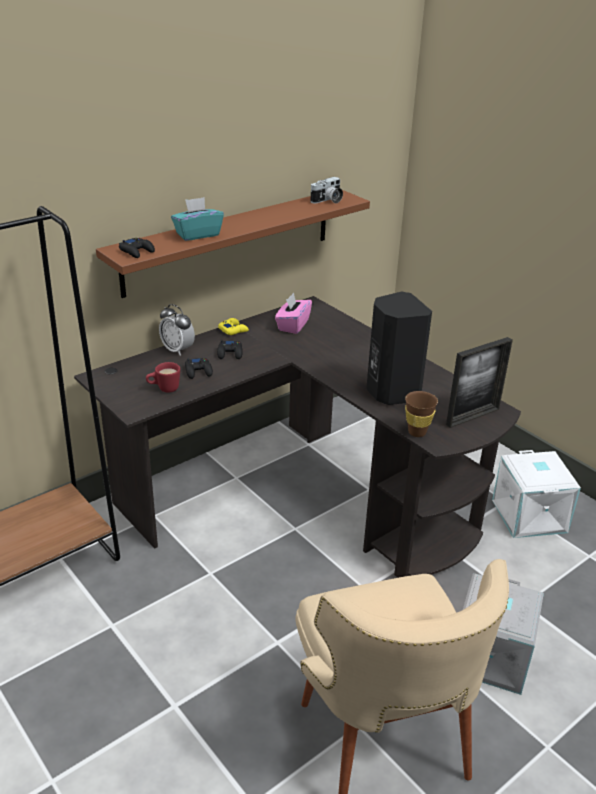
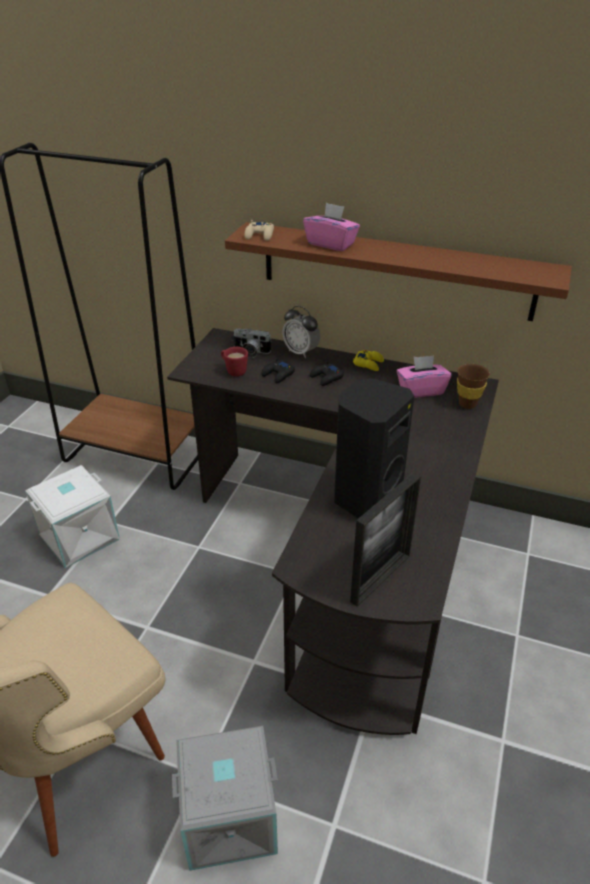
camera: 60 degrees right, 5 degrees up
black game controller [119,238,155,258] -> beige game controller [244,220,274,241]
alarm clock [159,304,195,356] -> alarm clock turned 60 degrees counterclockwise [282,306,320,358]
turquoise tissue box [171,197,224,241] -> pink tissue box [303,202,360,251]
camera [310,177,343,203] -> camera moved to [233,329,272,358]
brown cup [405,391,438,437] -> brown cup moved to [457,364,490,409]
picture frame [446,337,513,428] -> picture frame turned 75 degrees counterclockwise [350,472,421,607]
white storage box [492,450,581,538] -> white storage box moved to [25,465,120,568]

